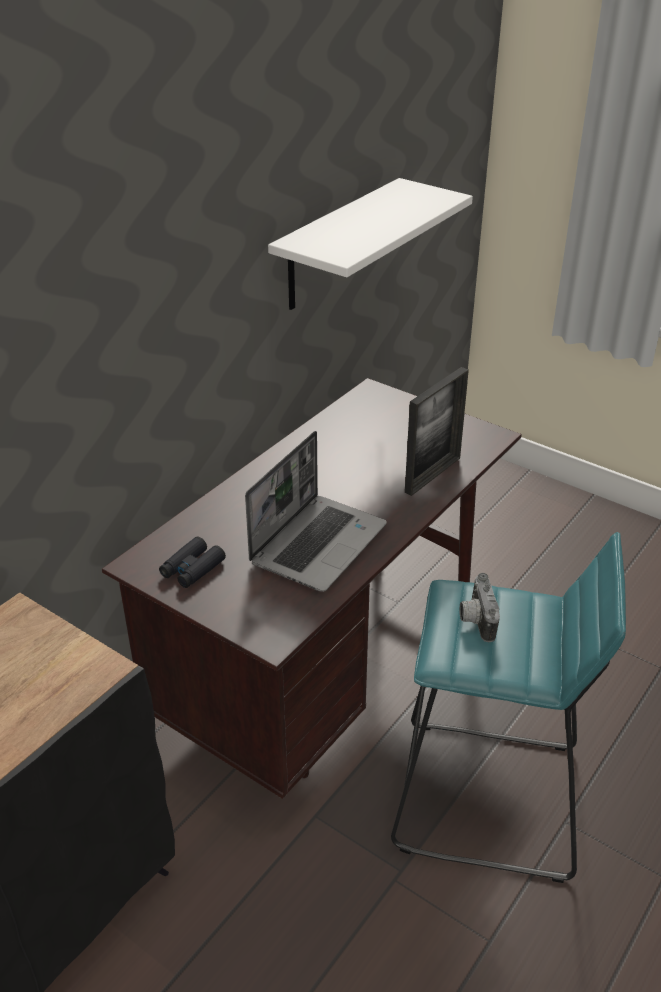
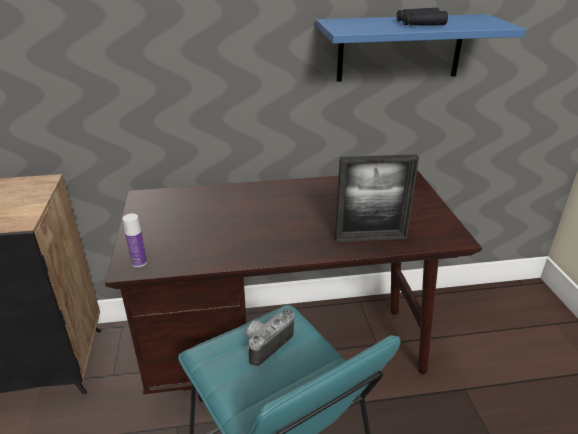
camera: 45 degrees right, 5 degrees down
black binoculars [159,536,226,588] -> black binoculars moved to [396,8,448,26]
laptop [245,431,387,592] -> none
white shelf [268,178,473,310] -> blue shelf [316,14,526,82]
none -> bottle [123,213,147,267]

